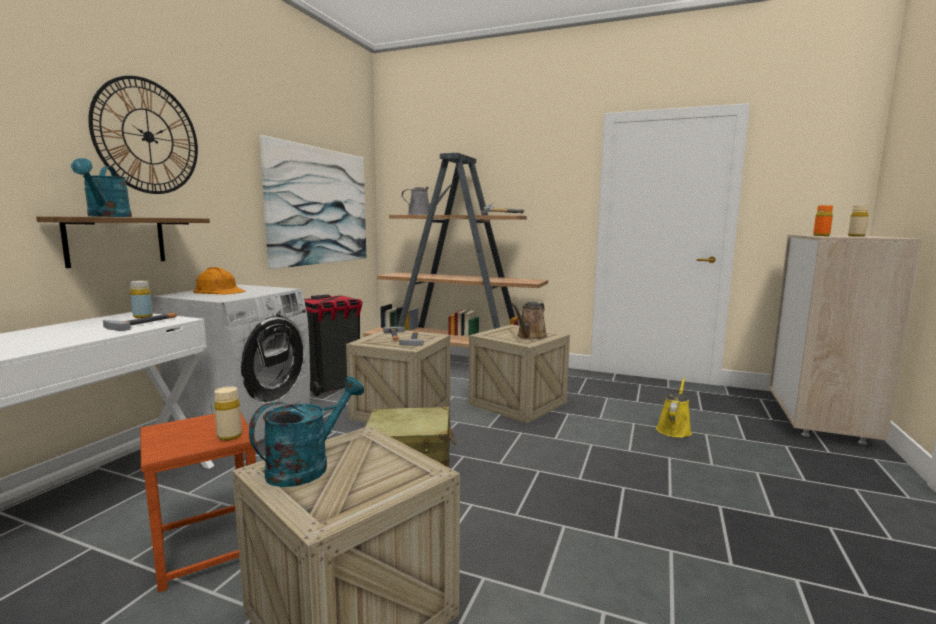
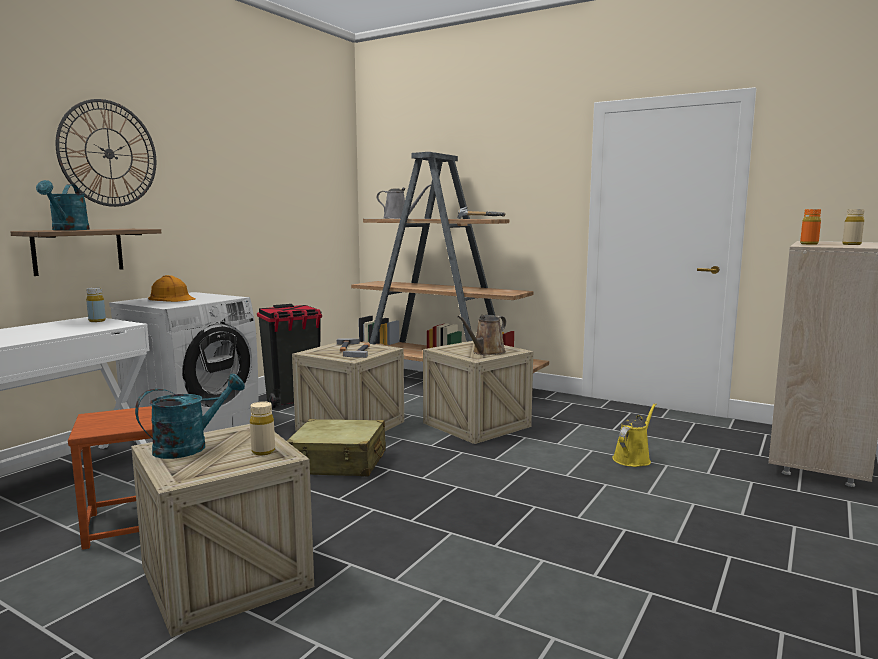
camera: 10 degrees right, 0 degrees up
hammer [103,313,177,331] -> none
beige bottle [214,386,242,441] -> beige bottle moved to [250,402,275,456]
picture [260,135,366,269] -> none

